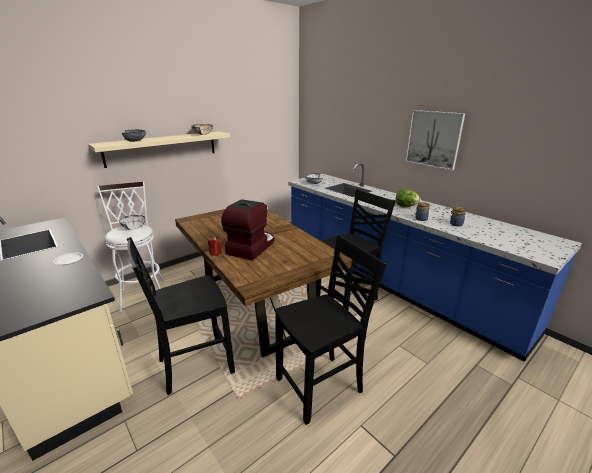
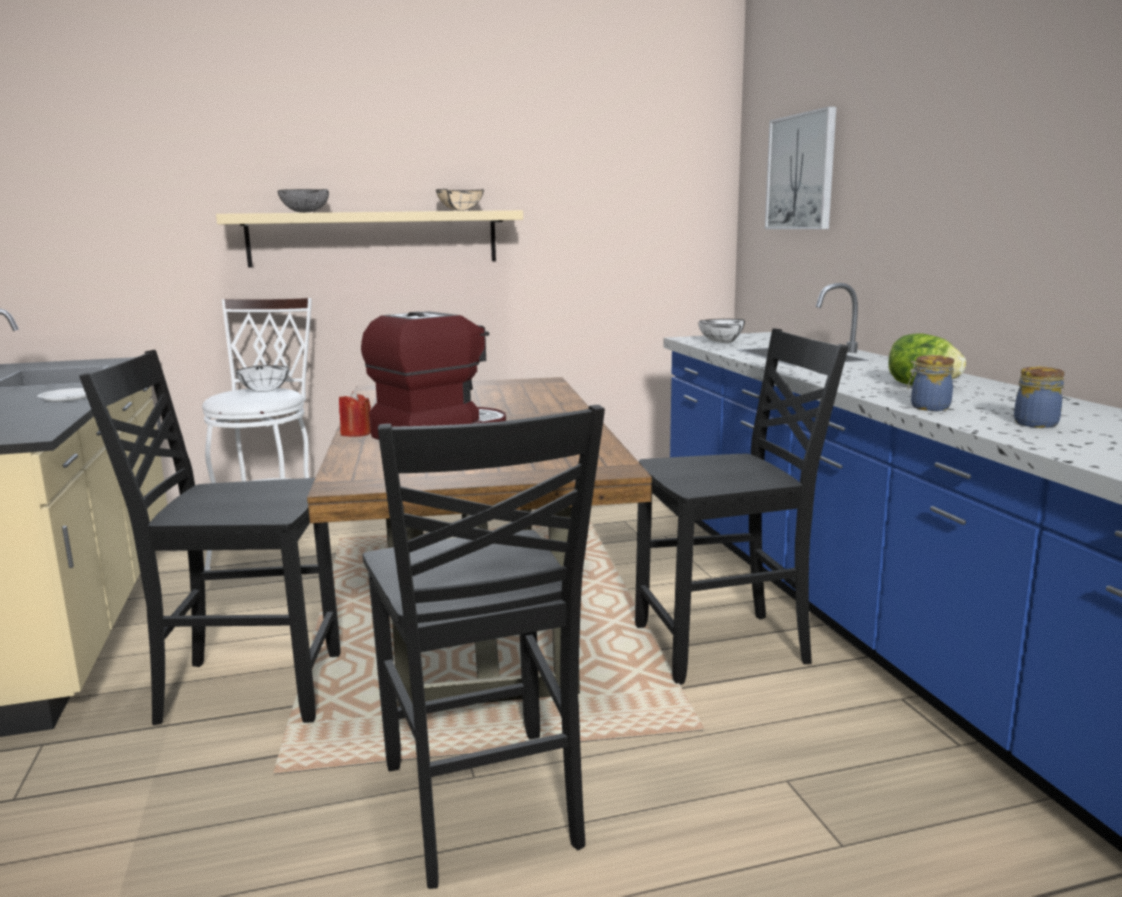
camera: 25 degrees right, 10 degrees down
black chair [275,235,387,425] -> black chair turned 75 degrees clockwise [362,405,605,889]
picture [405,110,465,171] -> picture moved to [765,106,836,229]

